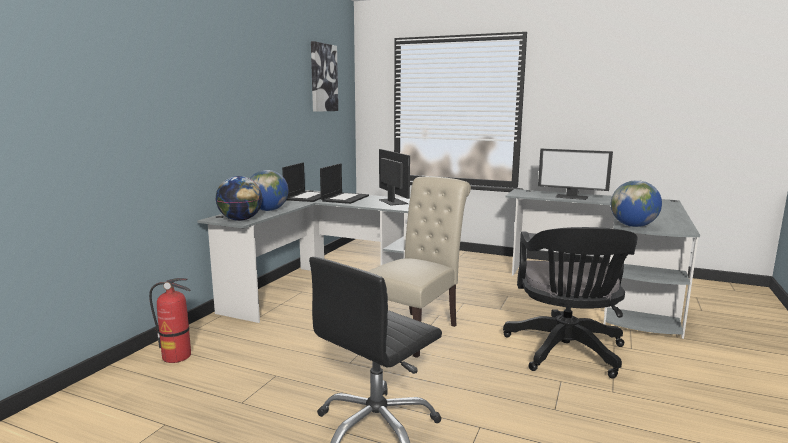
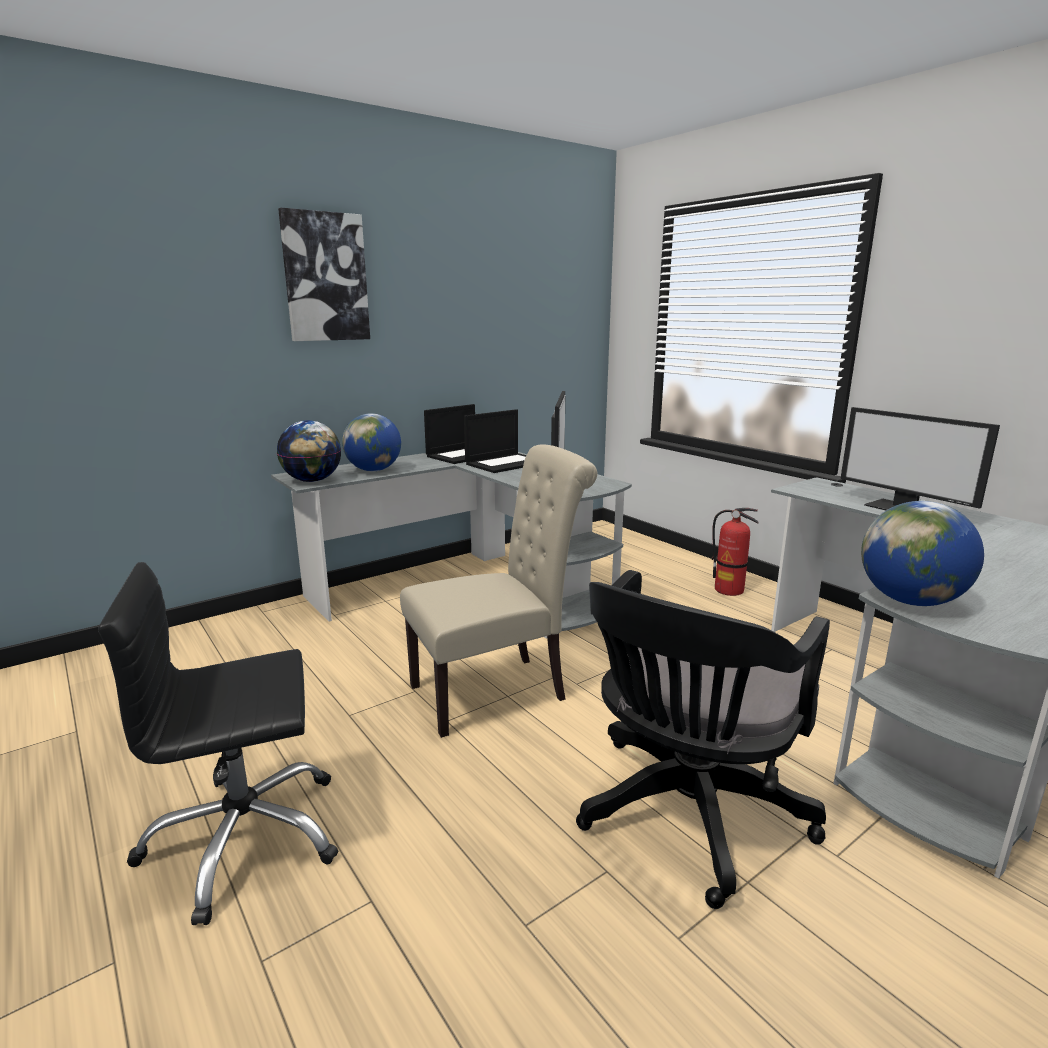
camera: 30 degrees right, 5 degrees up
fire extinguisher [149,278,191,363] -> fire extinguisher moved to [712,508,759,596]
picture [311,41,338,112] -> picture moved to [278,208,370,341]

